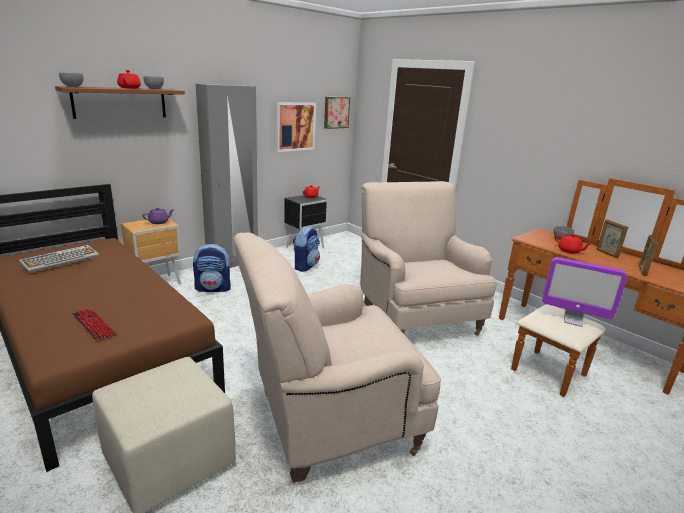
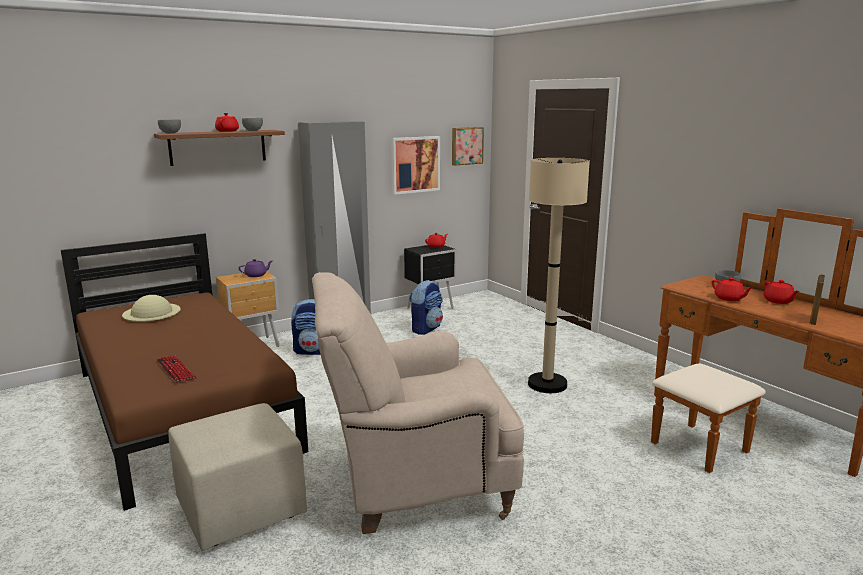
camera: 10 degrees right, 5 degrees down
keyboard [18,245,99,273] -> beige hat [122,295,181,322]
beige armchair [360,181,497,335] -> beige floor lamp [528,158,590,393]
monitor [542,257,627,327] -> none
picture frame [596,220,628,258] -> red teapot [763,280,799,304]

